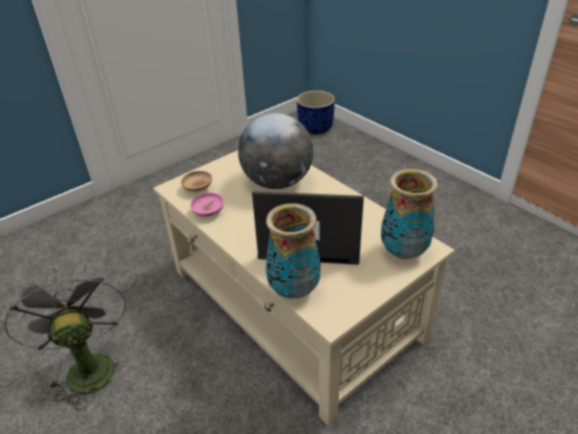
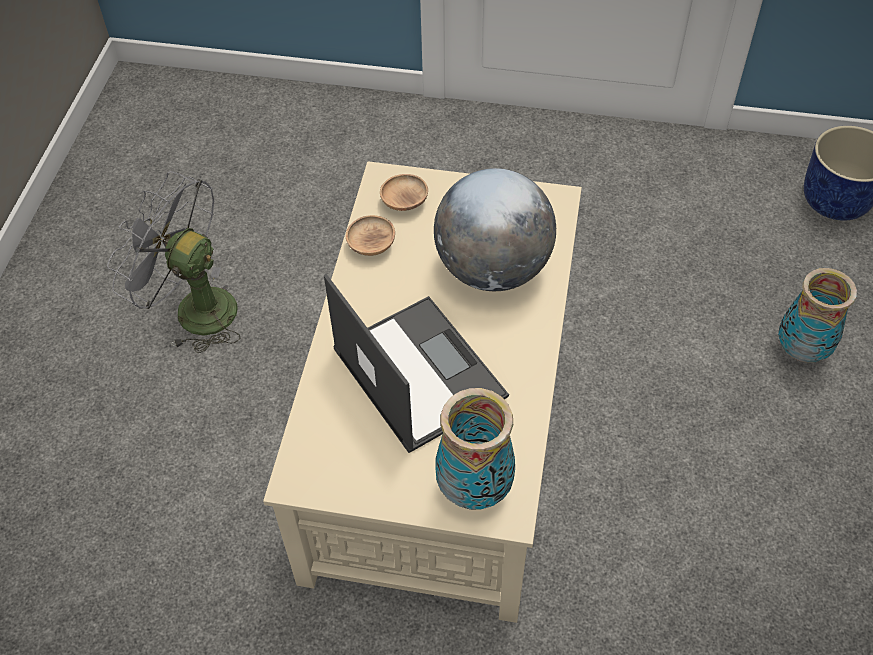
camera: 50 degrees right, 15 degrees up
grey fan [3,264,130,410] -> grey fan turned 90 degrees counterclockwise [107,171,241,353]
pink bowl [190,193,224,217] -> brown bowl [346,215,395,256]
vase [266,203,321,299] -> vase moved to [778,268,857,363]

